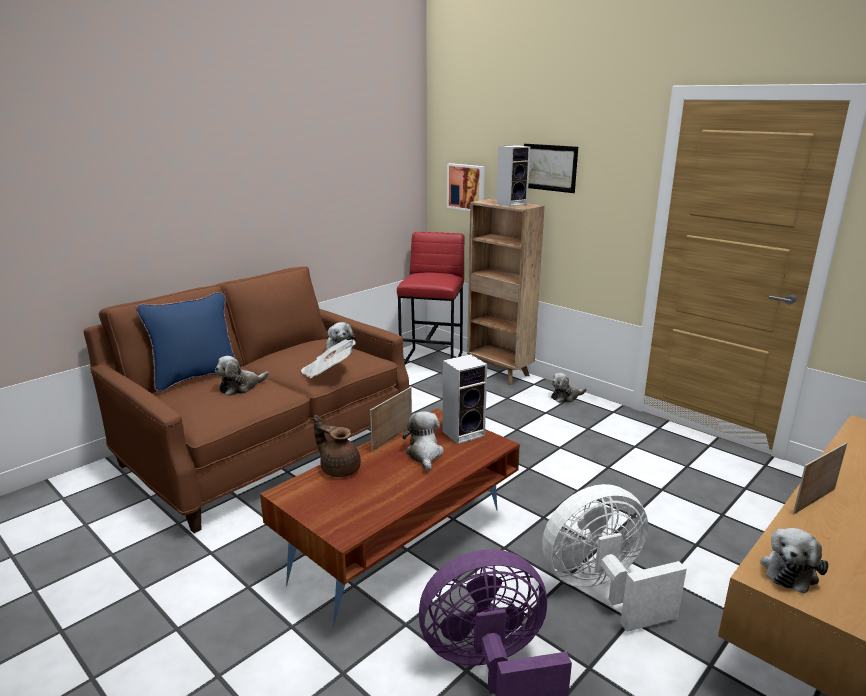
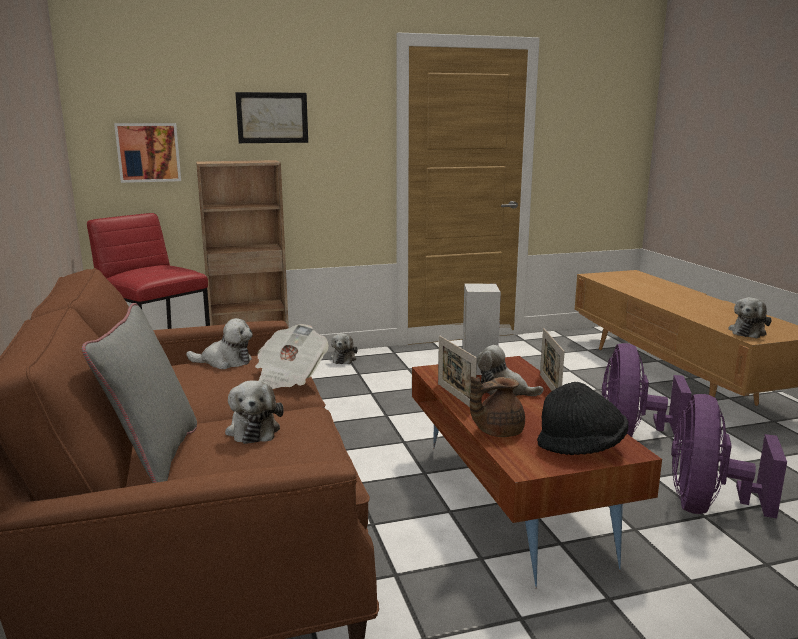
camera: 60 degrees left, 5 degrees down
blue pillow [136,292,241,392] -> grey pillow [82,303,197,483]
speaker [496,145,530,207] -> none
white fan [542,484,687,632] -> purple fan [602,343,692,440]
plush toy [760,528,829,593] -> plush toy turned 60 degrees clockwise [728,297,772,339]
picture frame [793,442,847,514] -> picture frame moved to [540,328,565,391]
none -> black hat [537,382,628,455]

